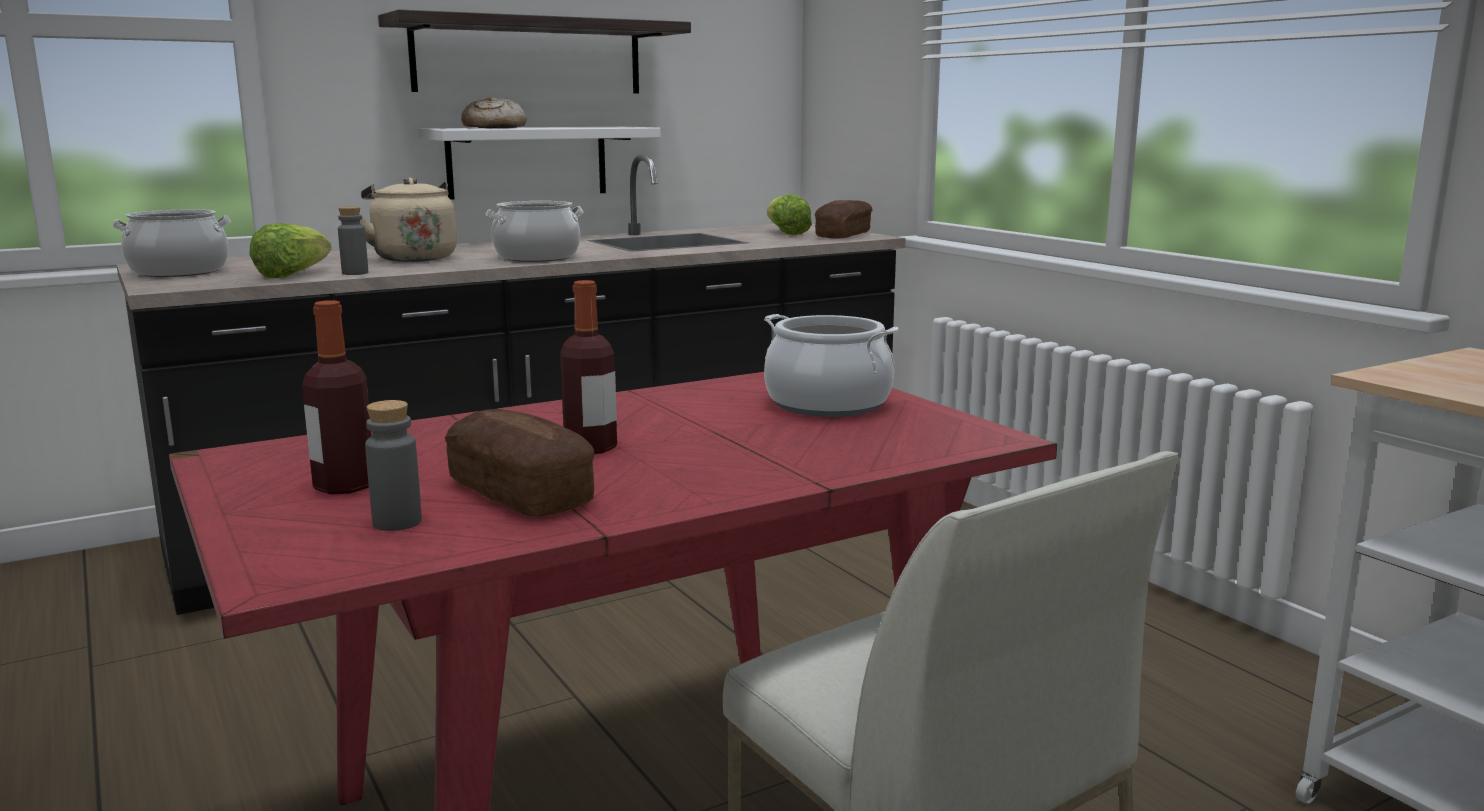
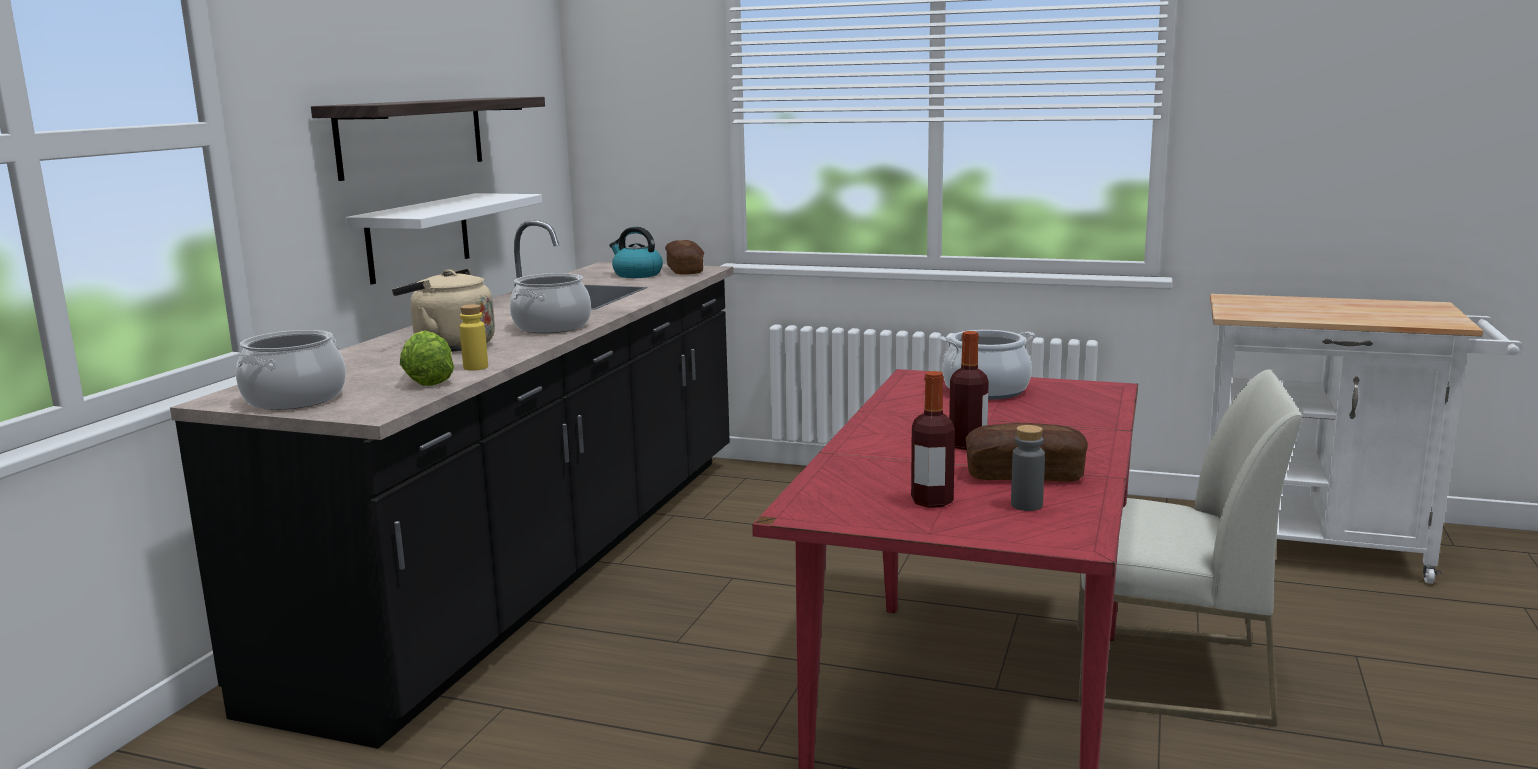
camera: 40 degrees left, 0 degrees up
grey bottle [338,207,368,275] -> yellow bottle [460,304,488,371]
bread [461,97,527,128] -> none
lettuce [767,194,812,235] -> kettle [609,227,663,278]

